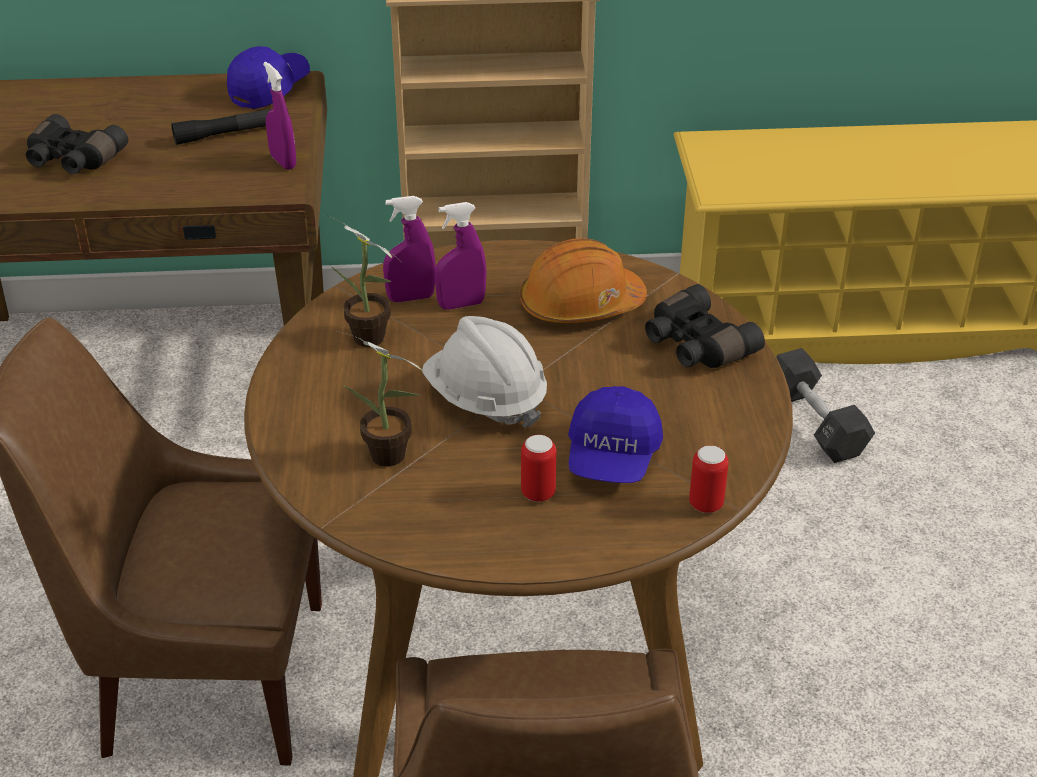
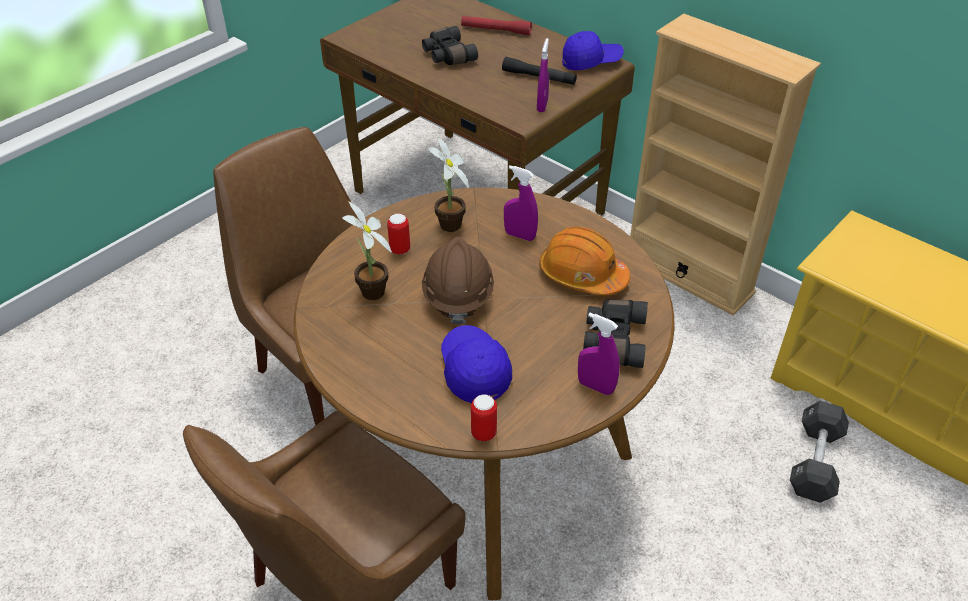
camera: 45 degrees right, 5 degrees up
purple spray bottle [383,196,436,302] -> purple spray bottle moved to [578,313,620,395]
white hard hat [422,316,547,428] -> brown hard hat [422,237,494,325]
can [521,435,556,502] -> can moved to [387,214,410,255]
blue cap [568,386,663,483] -> blue cap turned 105 degrees clockwise [441,325,512,403]
none -> red flashlight [461,16,532,35]

